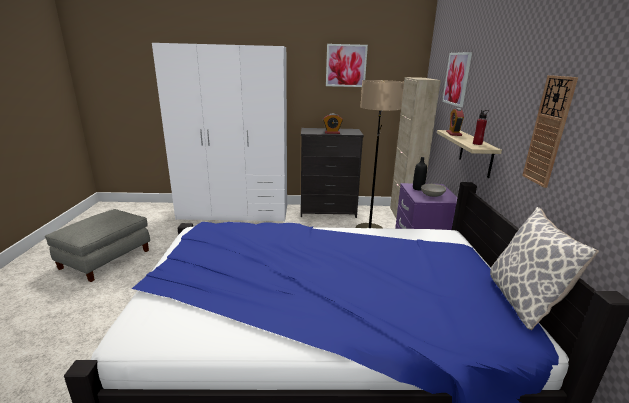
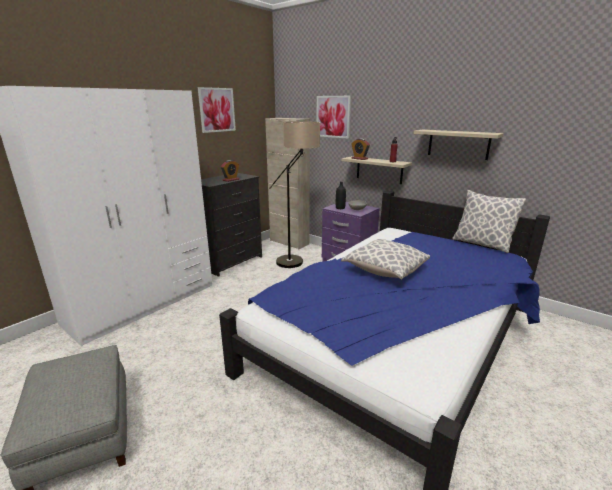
camera: 50 degrees left, 0 degrees up
wall clock [522,75,578,188] -> shelf [414,130,504,160]
none -> pillow [341,239,430,279]

